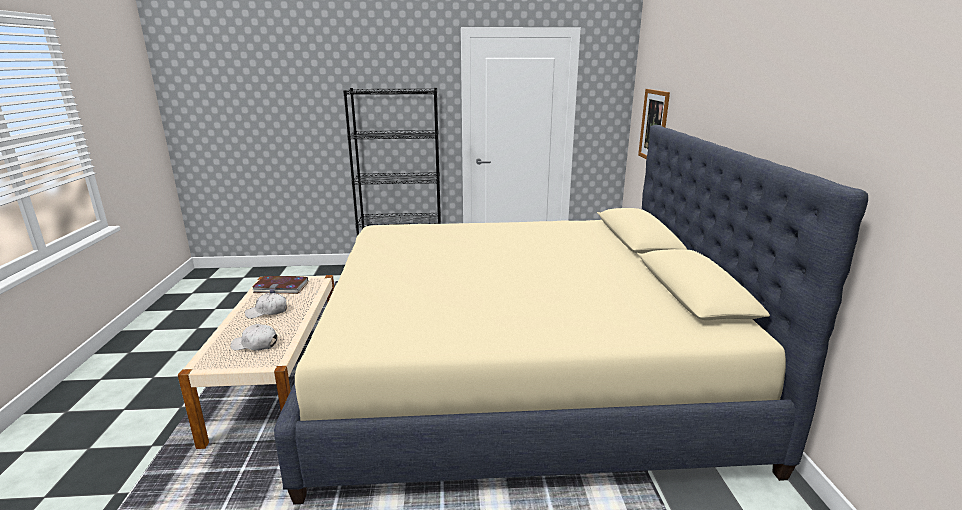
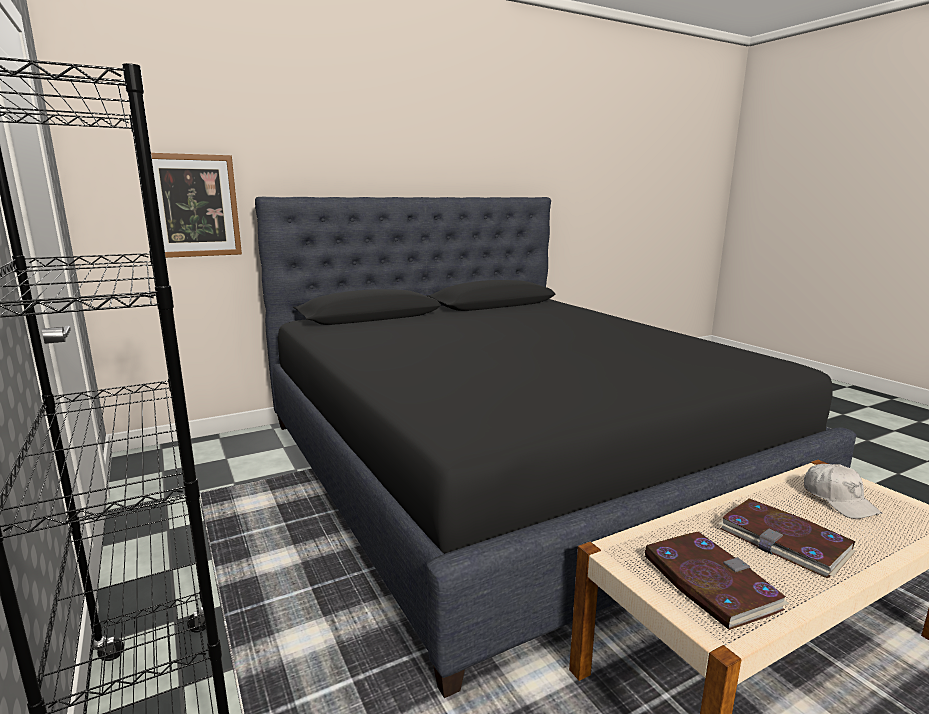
camera: 115 degrees left, 5 degrees down
white cap [245,293,287,319] -> book [719,498,856,579]
beige bed [274,125,868,505] -> black bed [255,197,856,698]

